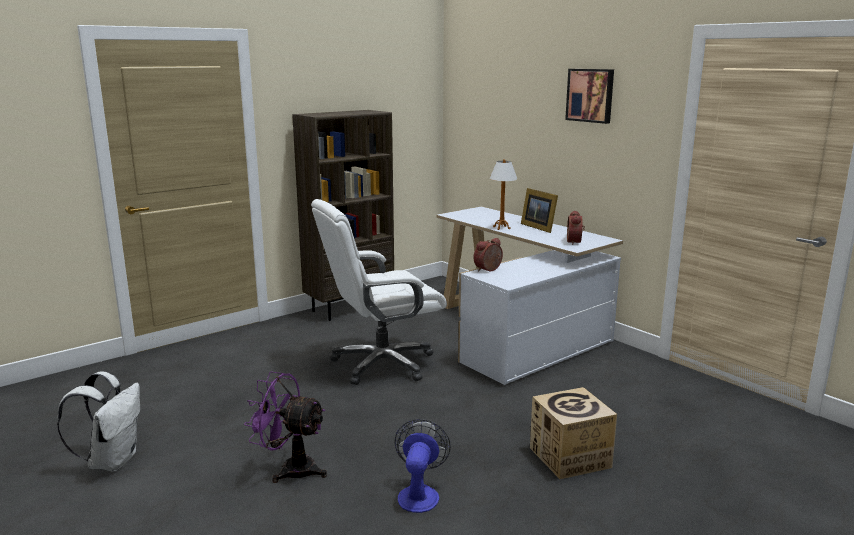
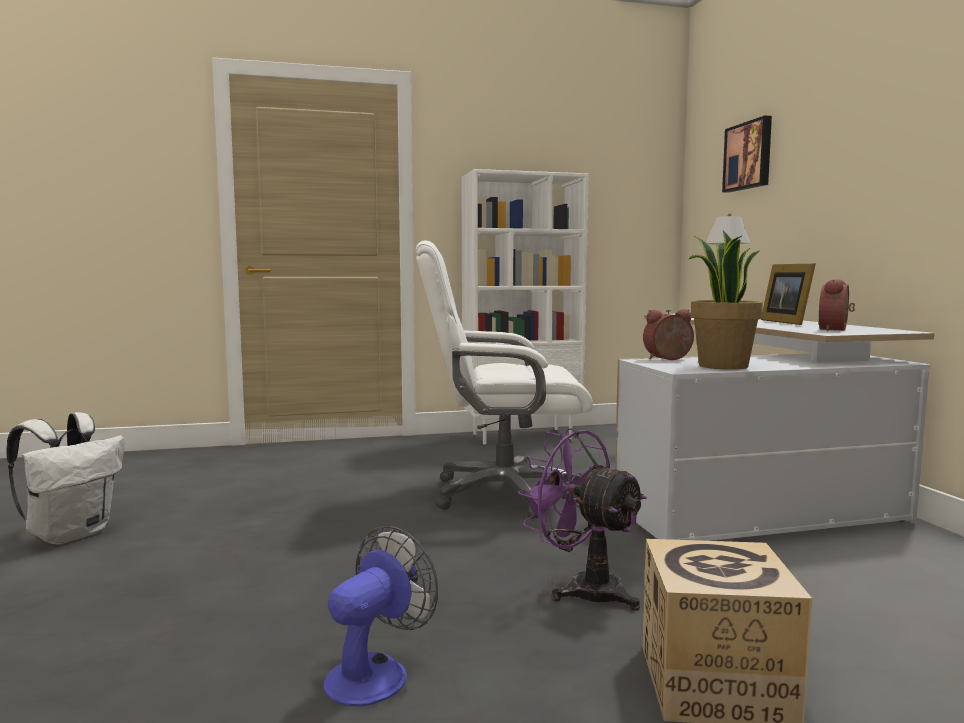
camera: 25 degrees right, 10 degrees down
purple fan [244,371,327,483] -> purple fan moved to [518,428,647,611]
brown bookcase [292,110,394,321] -> white bookcase [461,169,589,444]
picture [565,69,614,124] -> picture moved to [722,115,772,193]
none -> potted plant [689,231,763,370]

